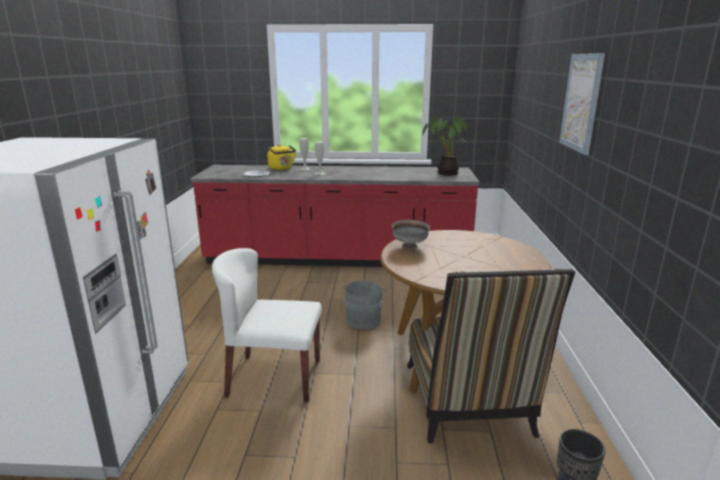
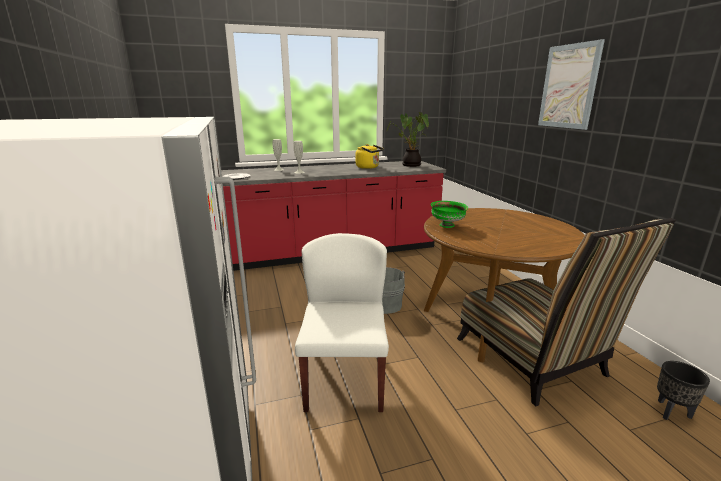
camera: 20 degrees left, 0 degrees up
white chair [212,248,322,402] -> white chair turned 105 degrees clockwise [295,233,389,412]
yellow kettle [267,144,296,170] -> yellow kettle moved to [356,144,384,169]
grey bowl [392,220,430,249] -> green bowl [431,201,468,228]

